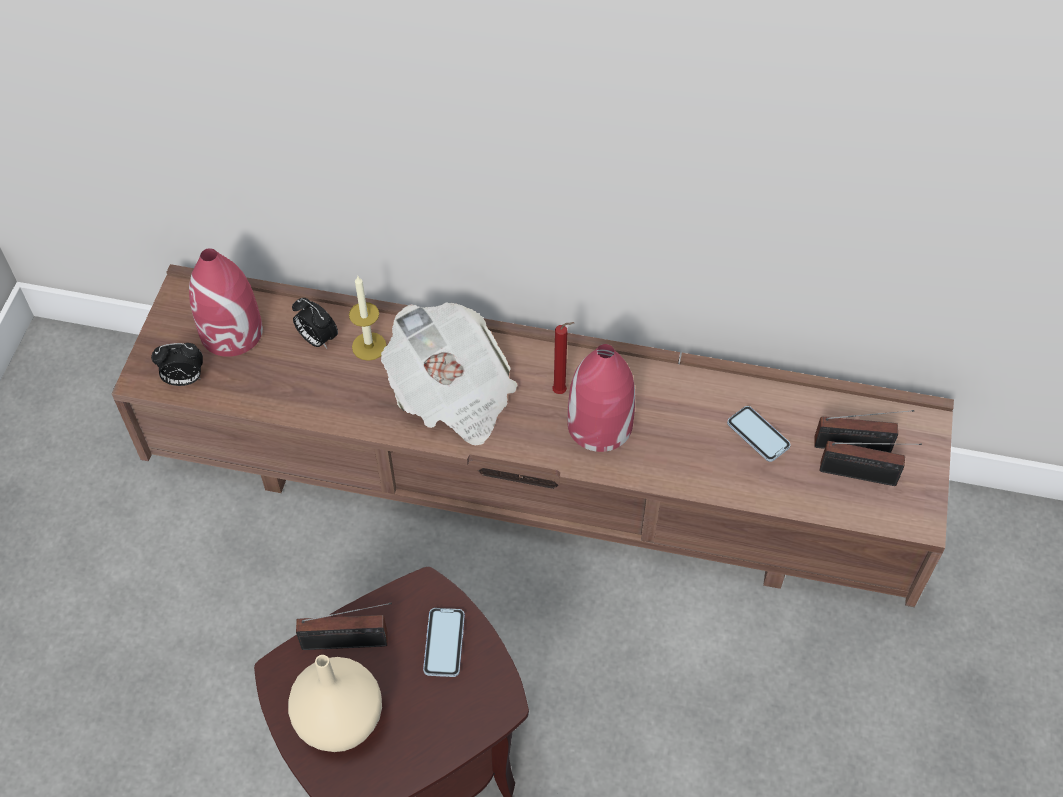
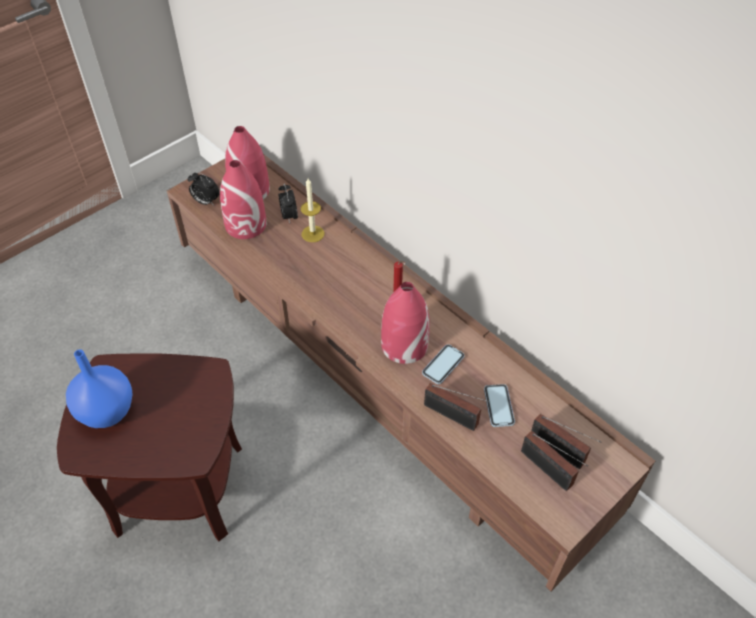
camera: 35 degrees right, 5 degrees down
beige vase [288,655,382,752] -> blue vase [66,349,132,428]
radio [296,603,392,650] -> radio moved to [424,383,489,431]
newspaper [381,302,518,446] -> none
phone [423,608,465,677] -> phone moved to [422,344,465,384]
none -> red vase [220,160,267,239]

